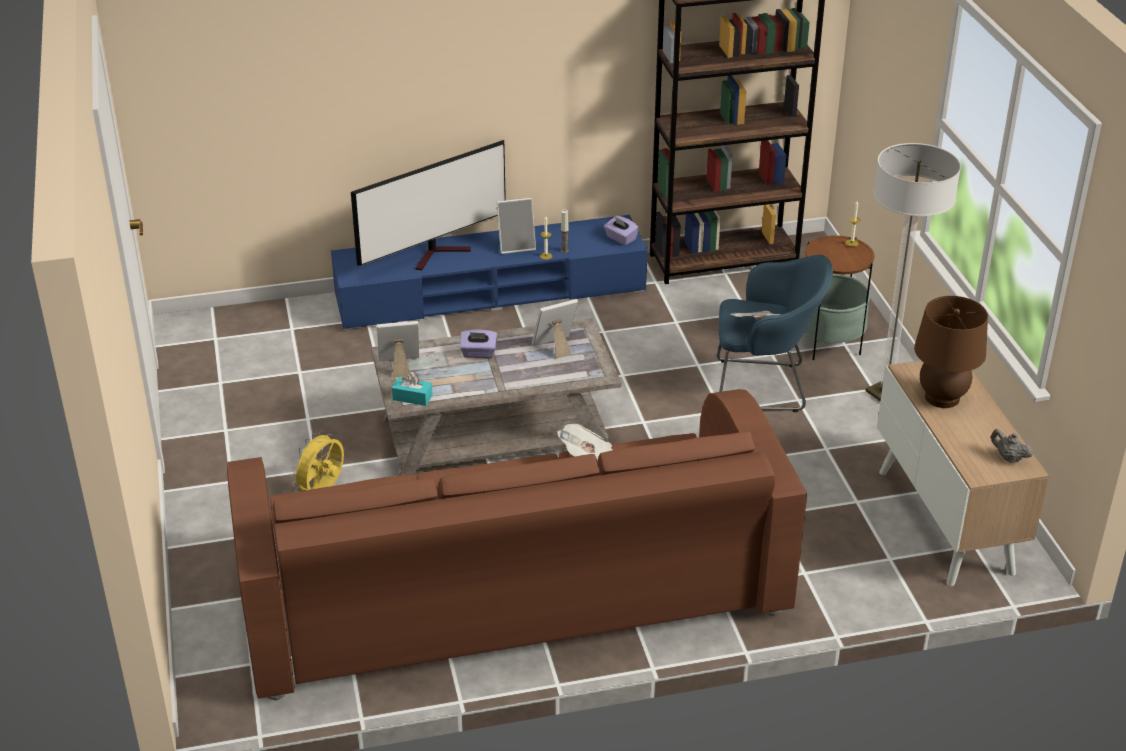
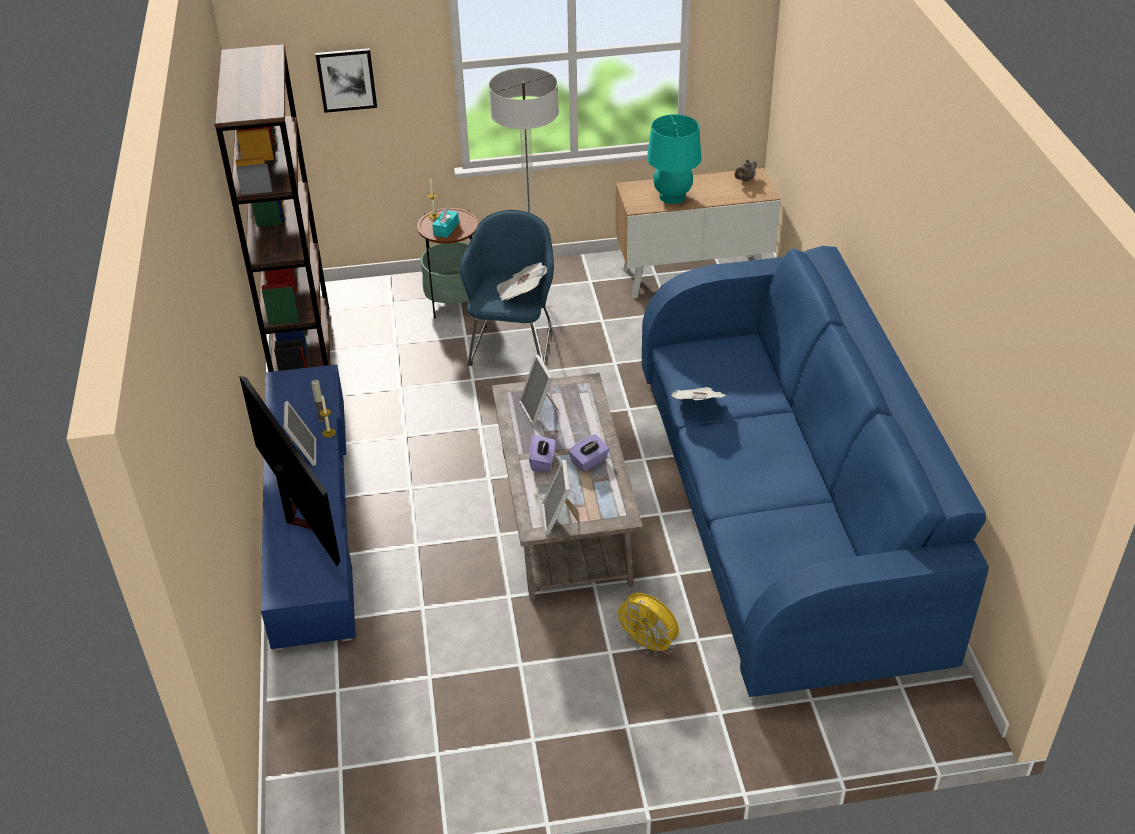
camera: 85 degrees left, 5 degrees up
brown sofa [227,389,807,701] -> blue sofa [642,246,989,698]
turquoise tissue box [392,374,433,406] -> turquoise tissue box moved to [432,207,459,238]
purple tissue box [604,216,639,245] -> purple tissue box moved to [568,434,610,472]
brown table lamp [914,296,988,408] -> turquoise table lamp [647,114,701,204]
none -> picture [315,48,377,113]

